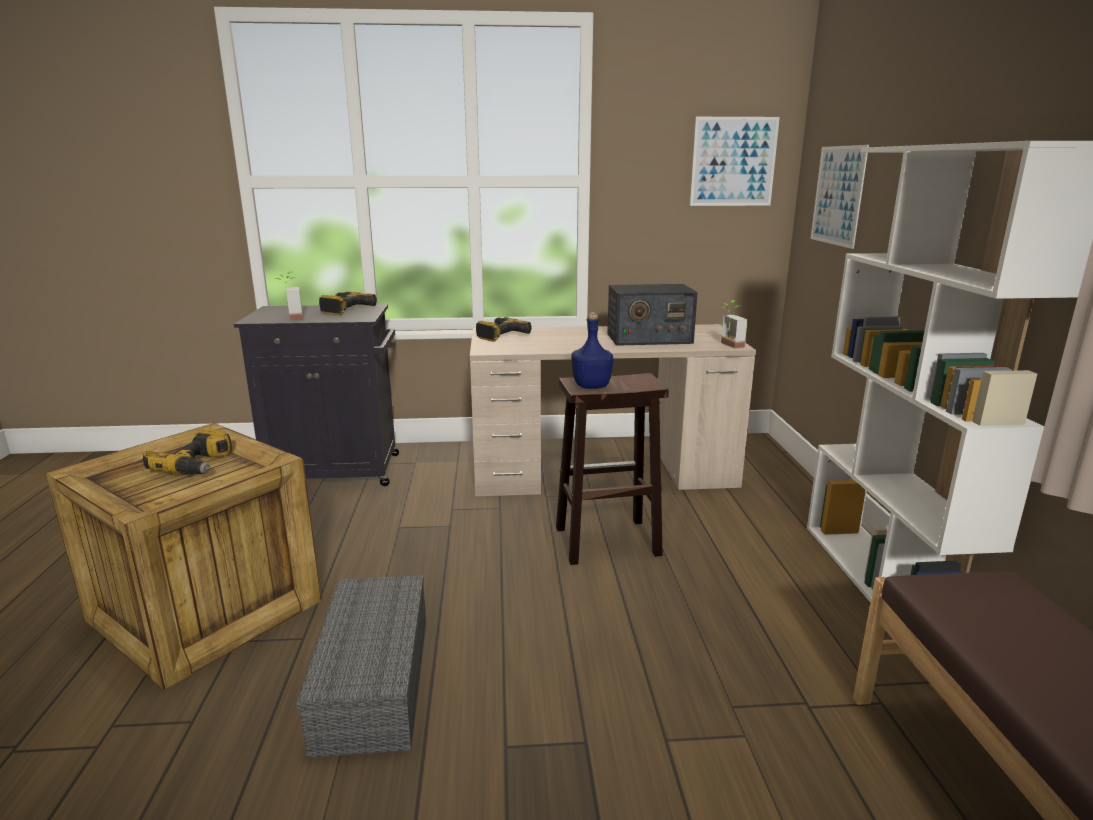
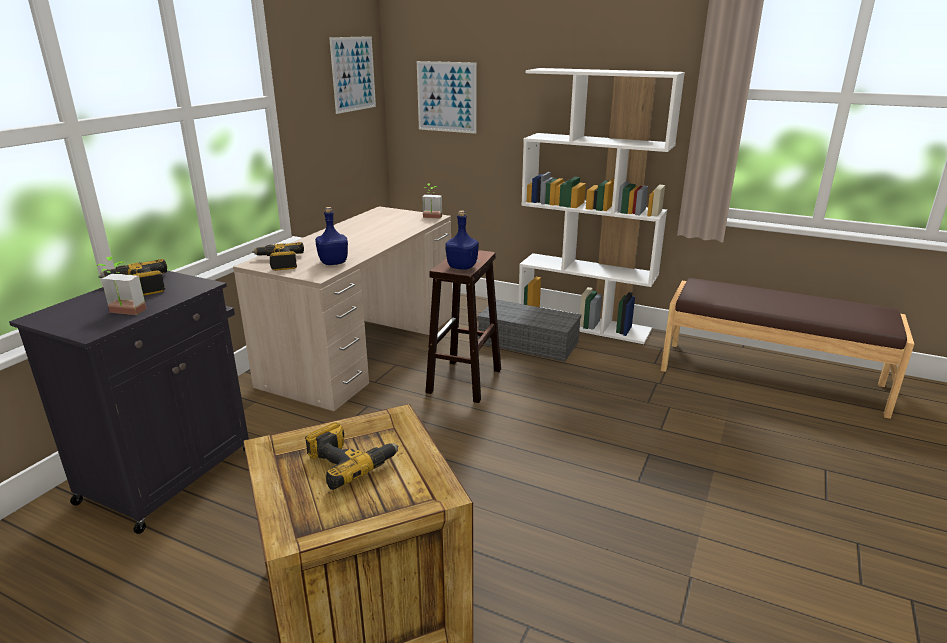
camera: 60 degrees left, 5 degrees up
grey storage box [296,575,426,758] -> grey storage box moved to [477,300,581,362]
radio [607,284,698,346] -> none
none -> blue bottle [315,207,348,265]

